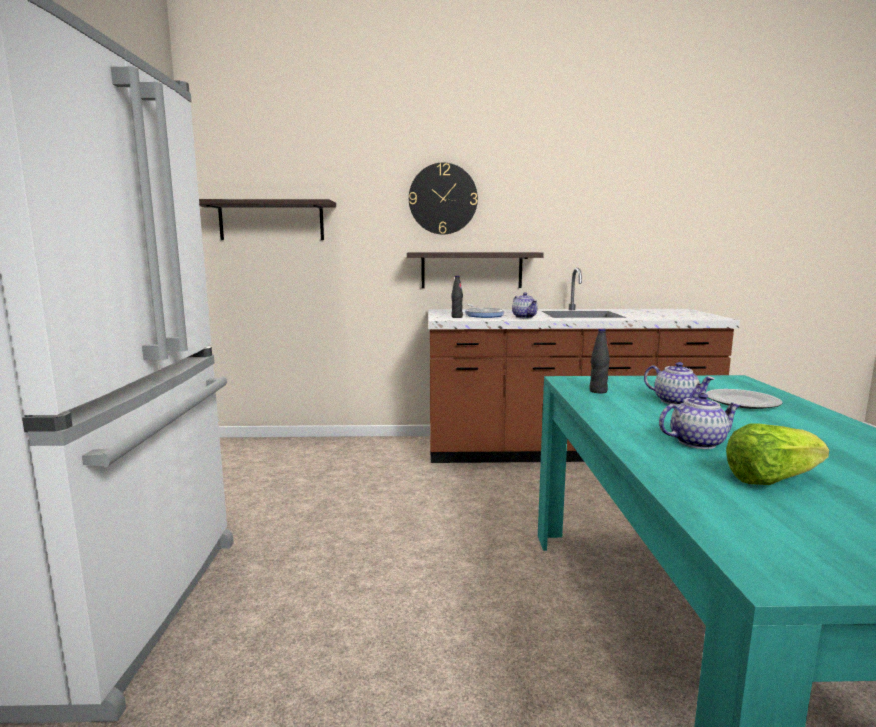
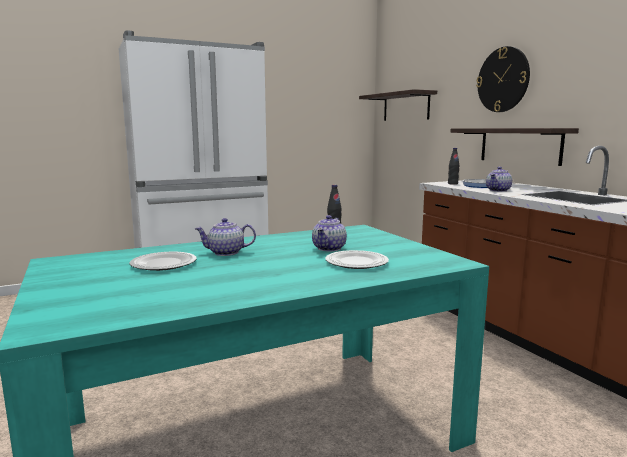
camera: 65 degrees right, 0 degrees up
teapot [659,393,741,449] -> teapot turned 120 degrees clockwise [195,218,256,256]
lettuce [726,423,829,485] -> plate [129,252,196,271]

